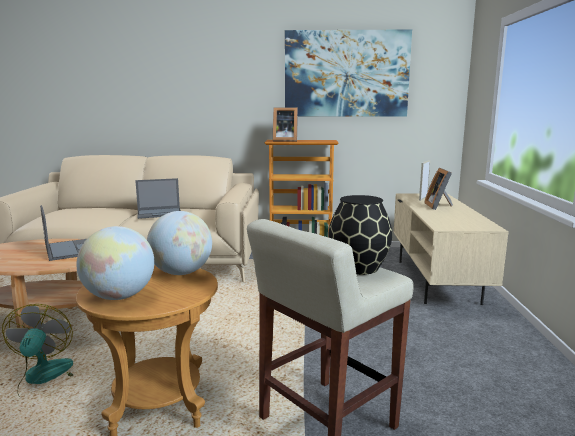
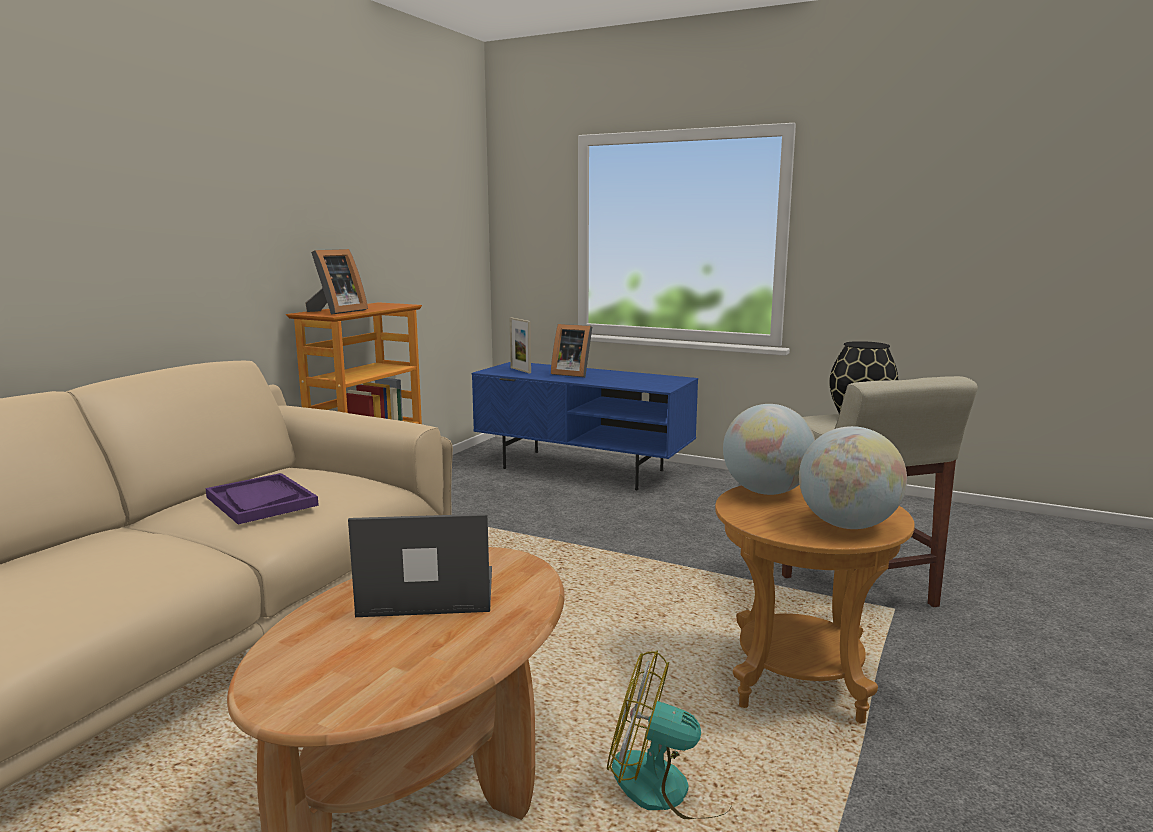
camera: 65 degrees left, 0 degrees up
laptop [135,178,181,219] -> purple tray [205,473,319,524]
picture [285,29,412,116] -> none
beige tv stand [394,193,509,305] -> blue tv stand [472,362,698,490]

